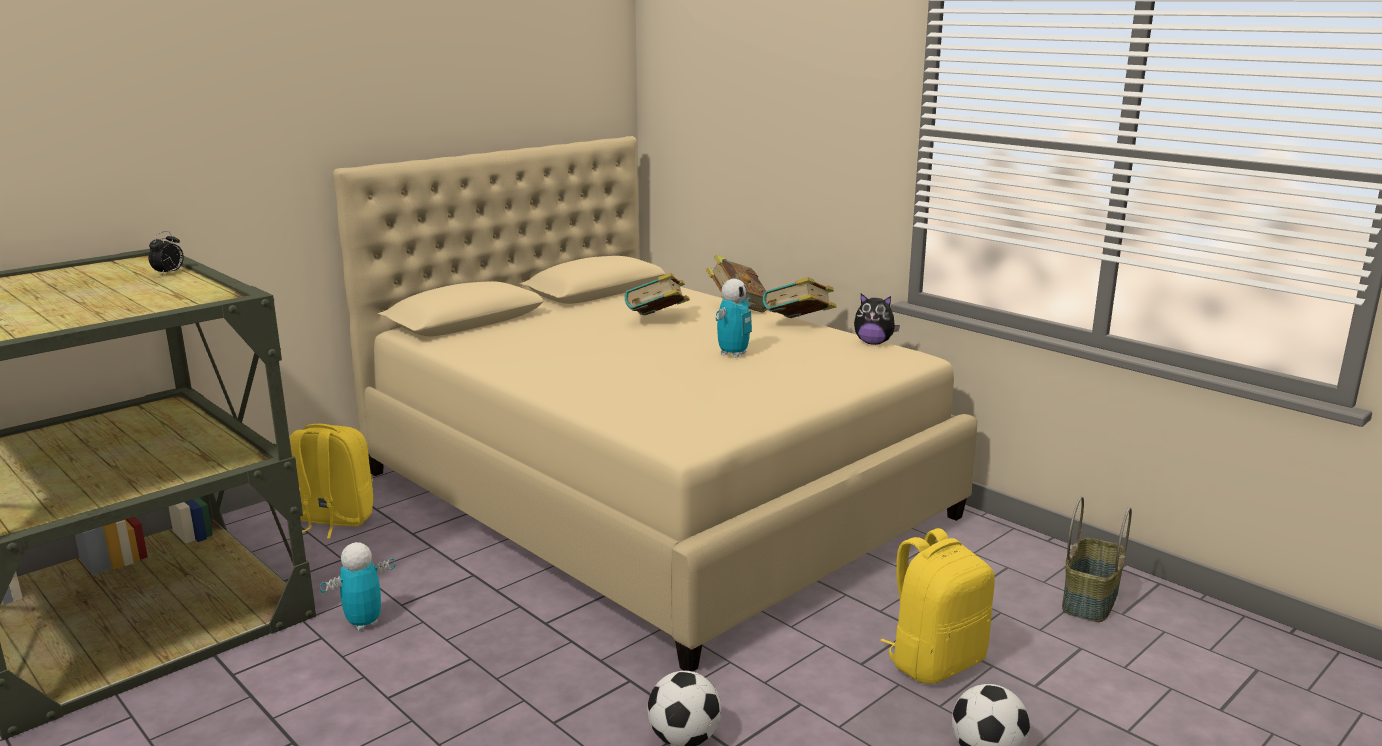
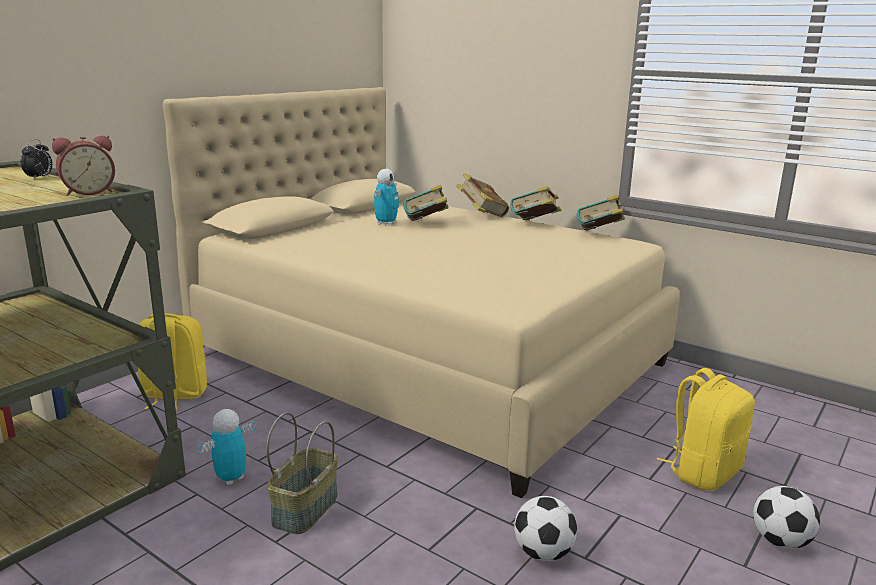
camera: 10 degrees left, 0 degrees up
toy robot [716,279,752,358] -> toy robot moved to [374,169,399,226]
plush toy [854,294,900,345] -> book [577,195,625,230]
basket [1062,497,1132,622] -> basket moved to [266,412,338,534]
none -> alarm clock [52,136,115,196]

